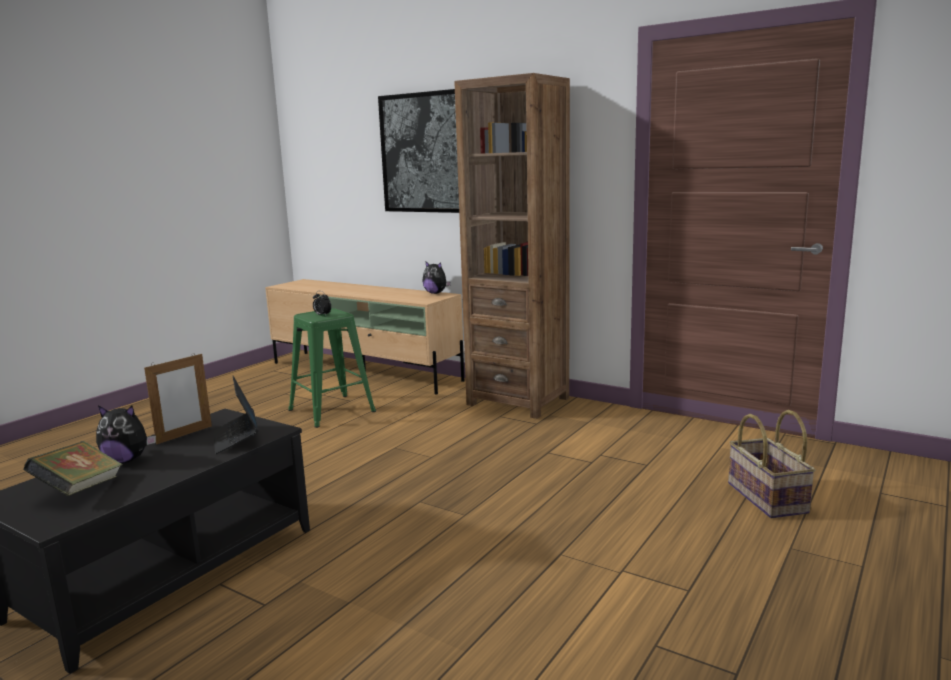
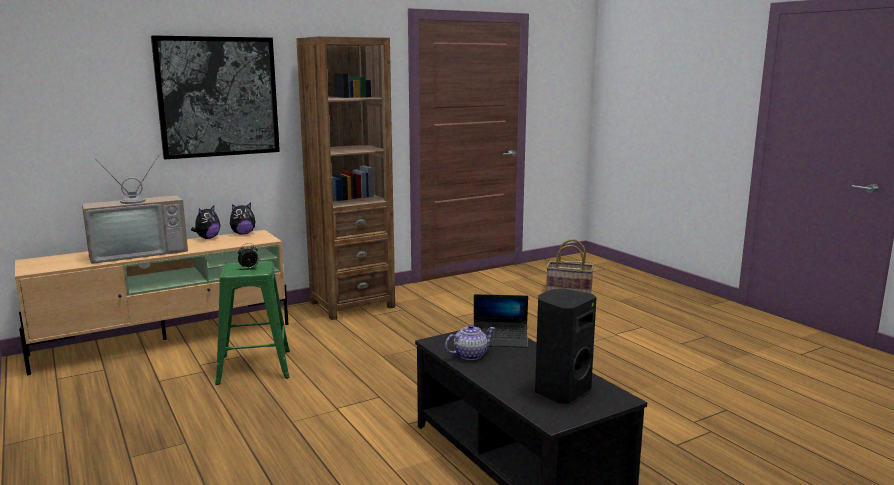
camera: 65 degrees left, 0 degrees up
book [24,441,123,496] -> black speaker [535,289,596,404]
plush toy [96,405,156,463] -> plush toy moved to [191,206,220,239]
picture frame [144,353,212,444] -> teapot [445,324,495,360]
none -> television [82,155,188,264]

